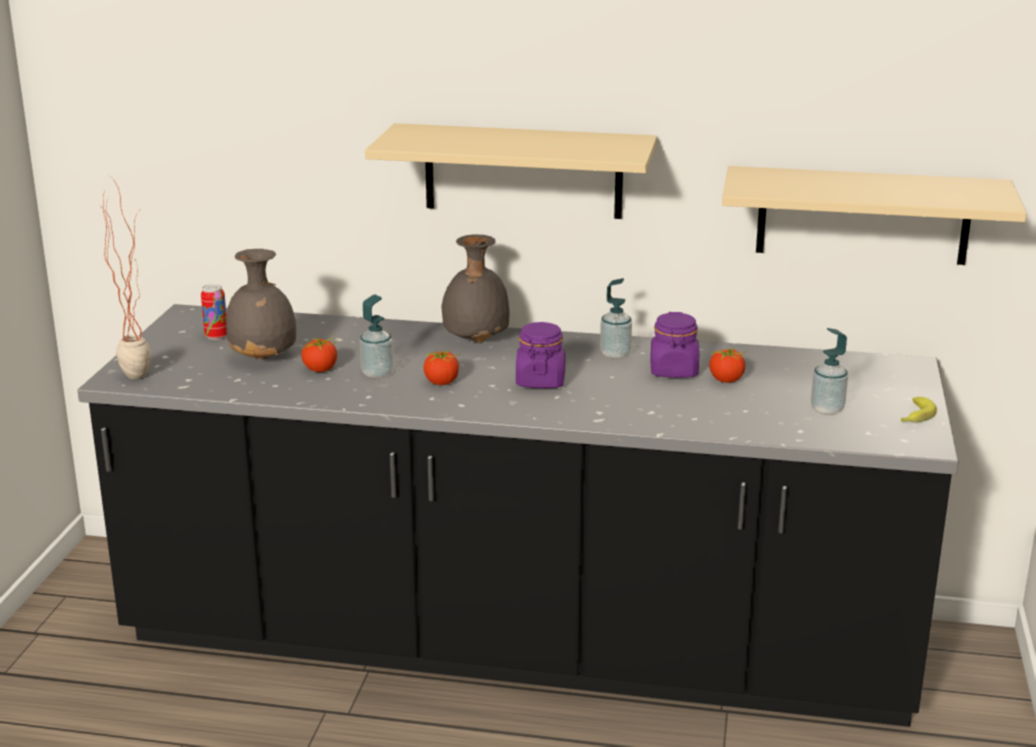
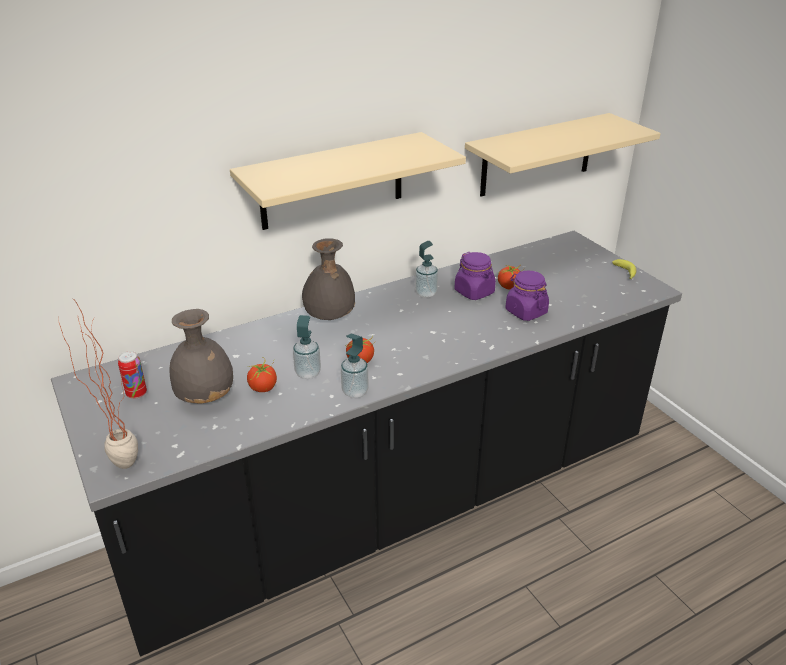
camera: 40 degrees left, 10 degrees up
purple jar [516,322,565,388] -> purple jar moved to [506,271,549,321]
soap dispenser [811,328,848,415] -> soap dispenser moved to [341,334,369,398]

